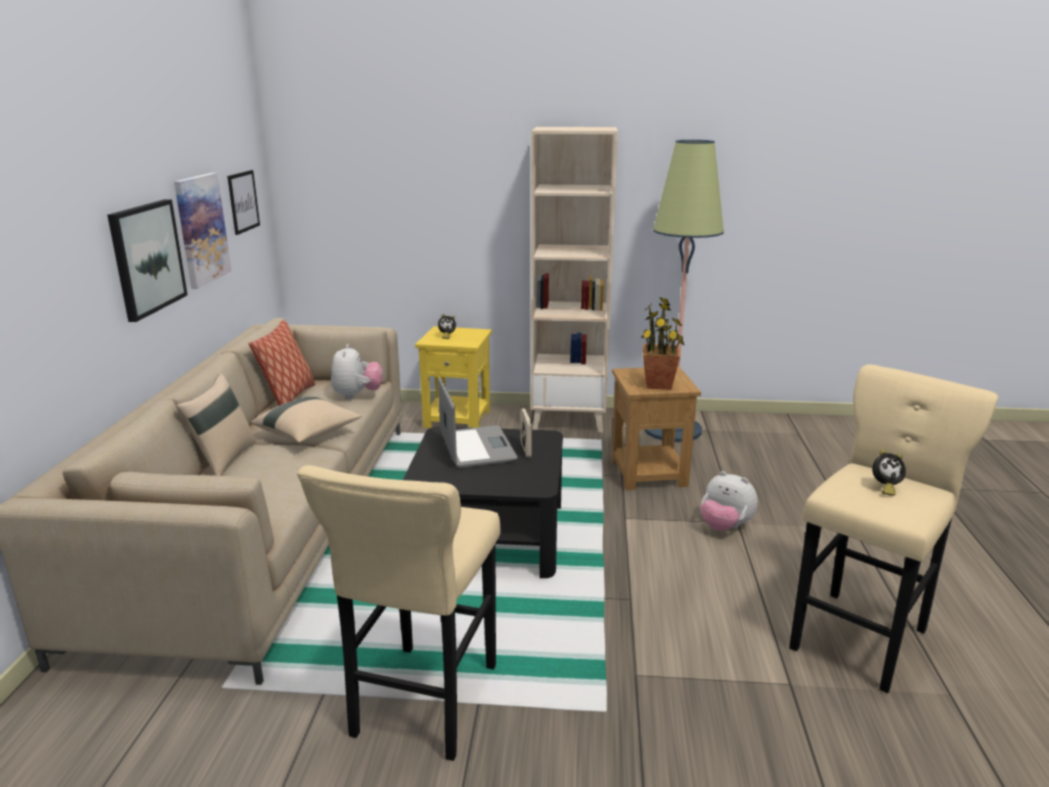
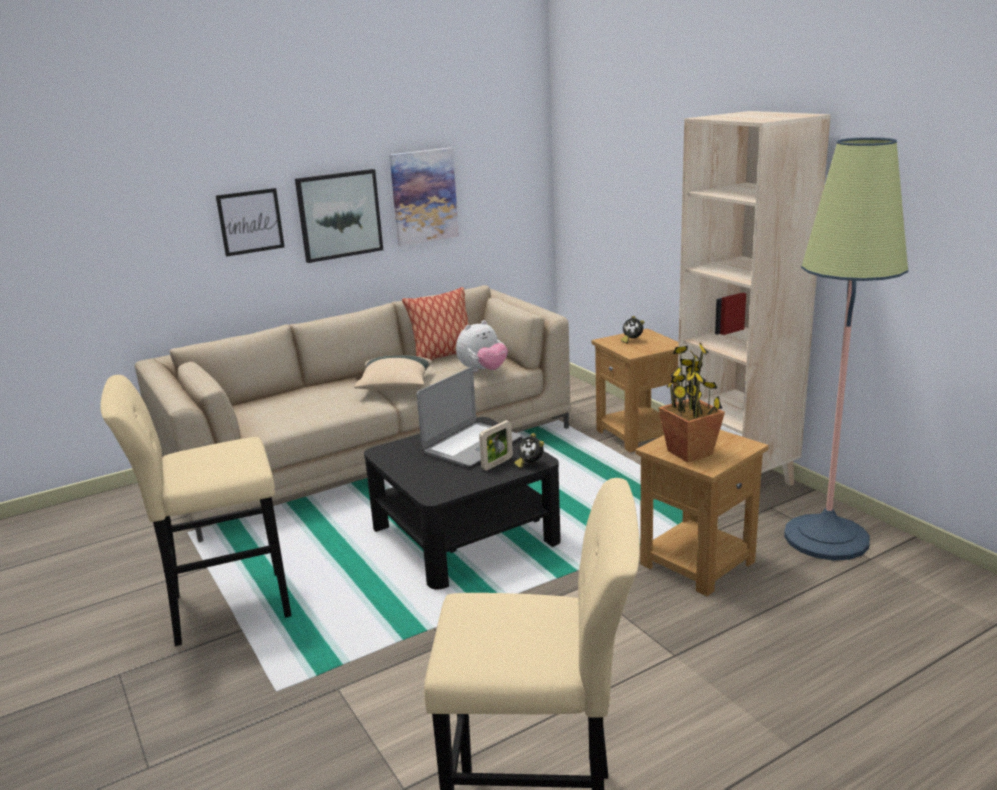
camera: 55 degrees right, 0 degrees up
beige pillow [176,374,256,476] -> none
picture [227,170,260,235] -> picture moved to [216,188,285,257]
yellow side table [415,326,492,428] -> brown side table [592,328,678,452]
plush toy [700,471,758,531] -> none
alarm clock [872,449,906,496] -> alarm clock moved to [514,433,544,468]

